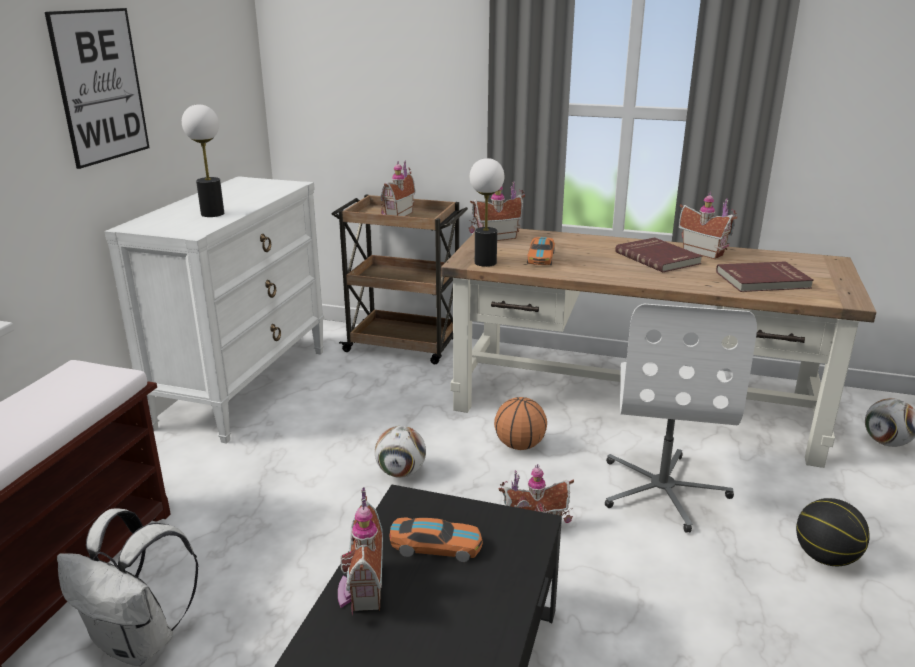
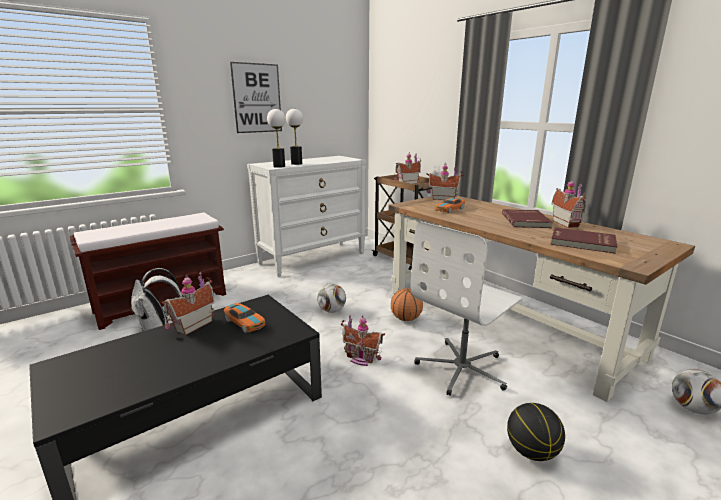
camera: 35 degrees right, 5 degrees down
table lamp [470,158,504,267] -> table lamp moved to [267,109,286,168]

